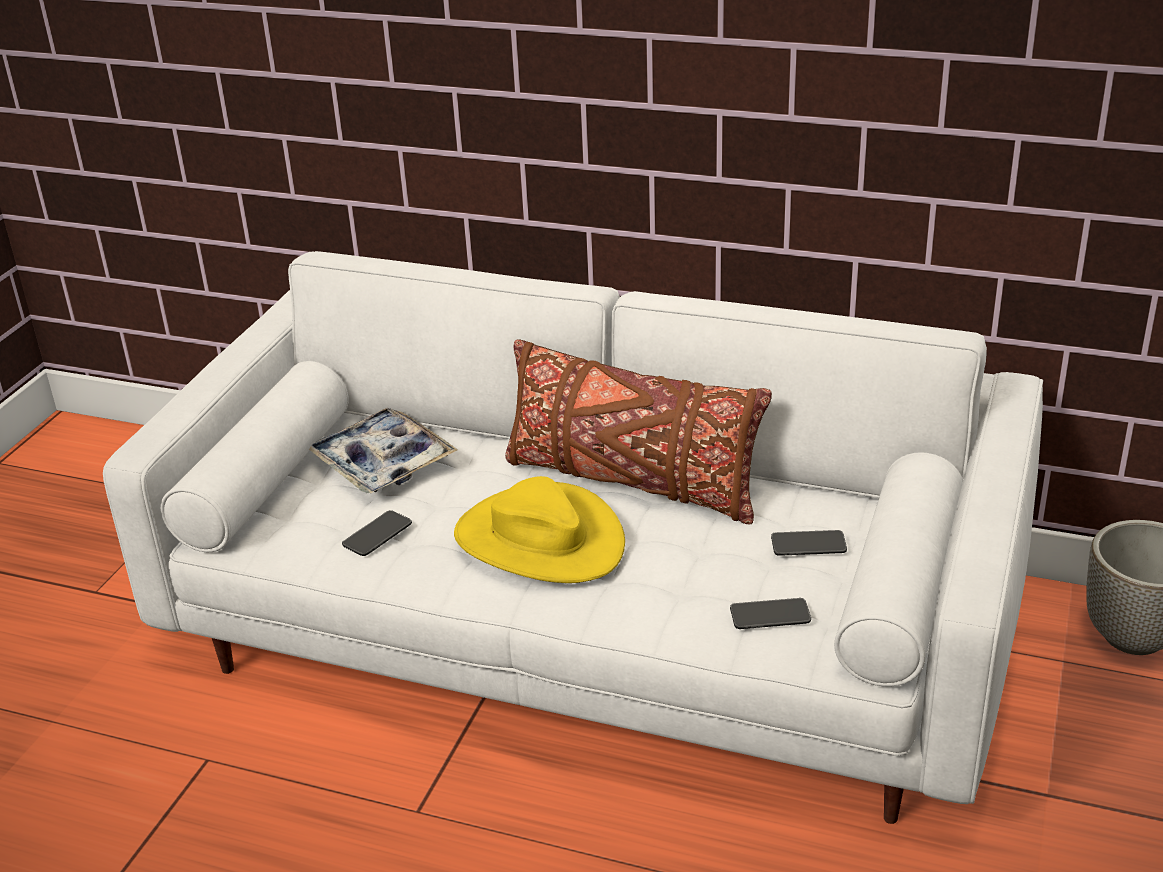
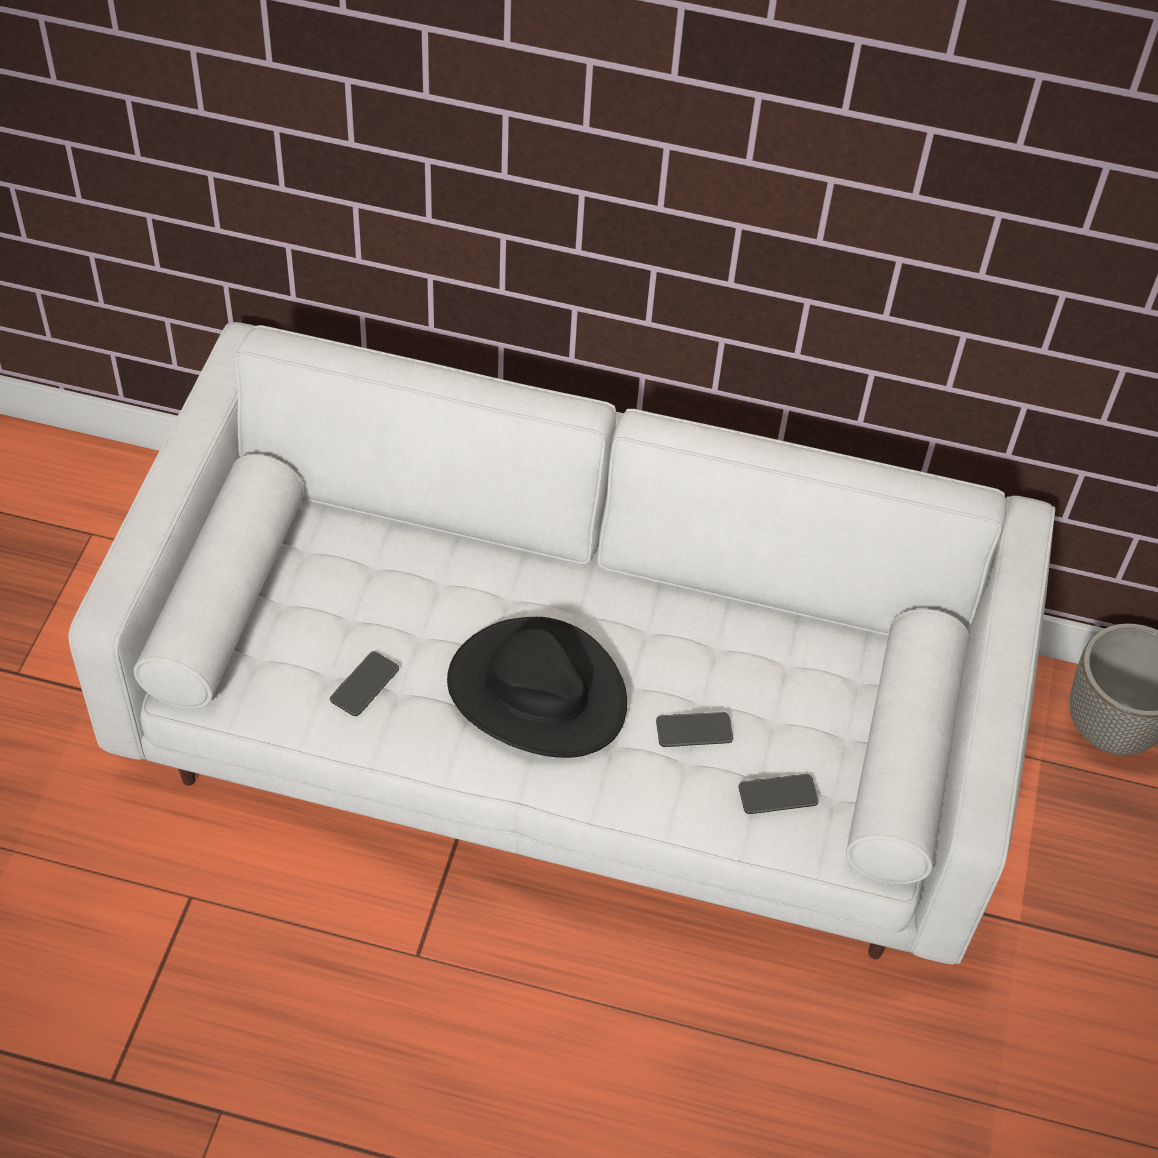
camera: 10 degrees left, 20 degrees up
tray [309,408,458,493] -> none
yellow hat [454,476,625,583] -> black hat [447,617,627,758]
brown pillow [505,339,772,524] -> none
phone [771,530,847,556] -> phone moved to [656,712,733,747]

